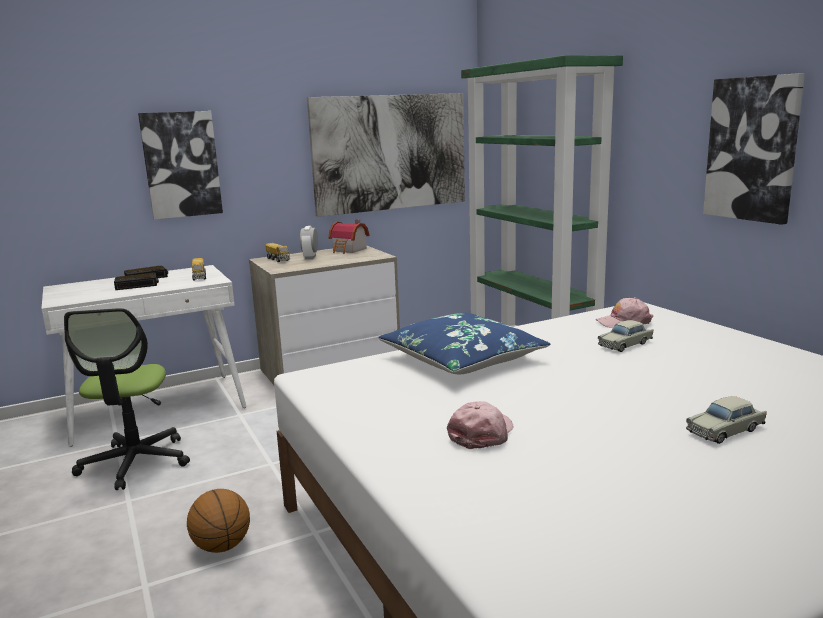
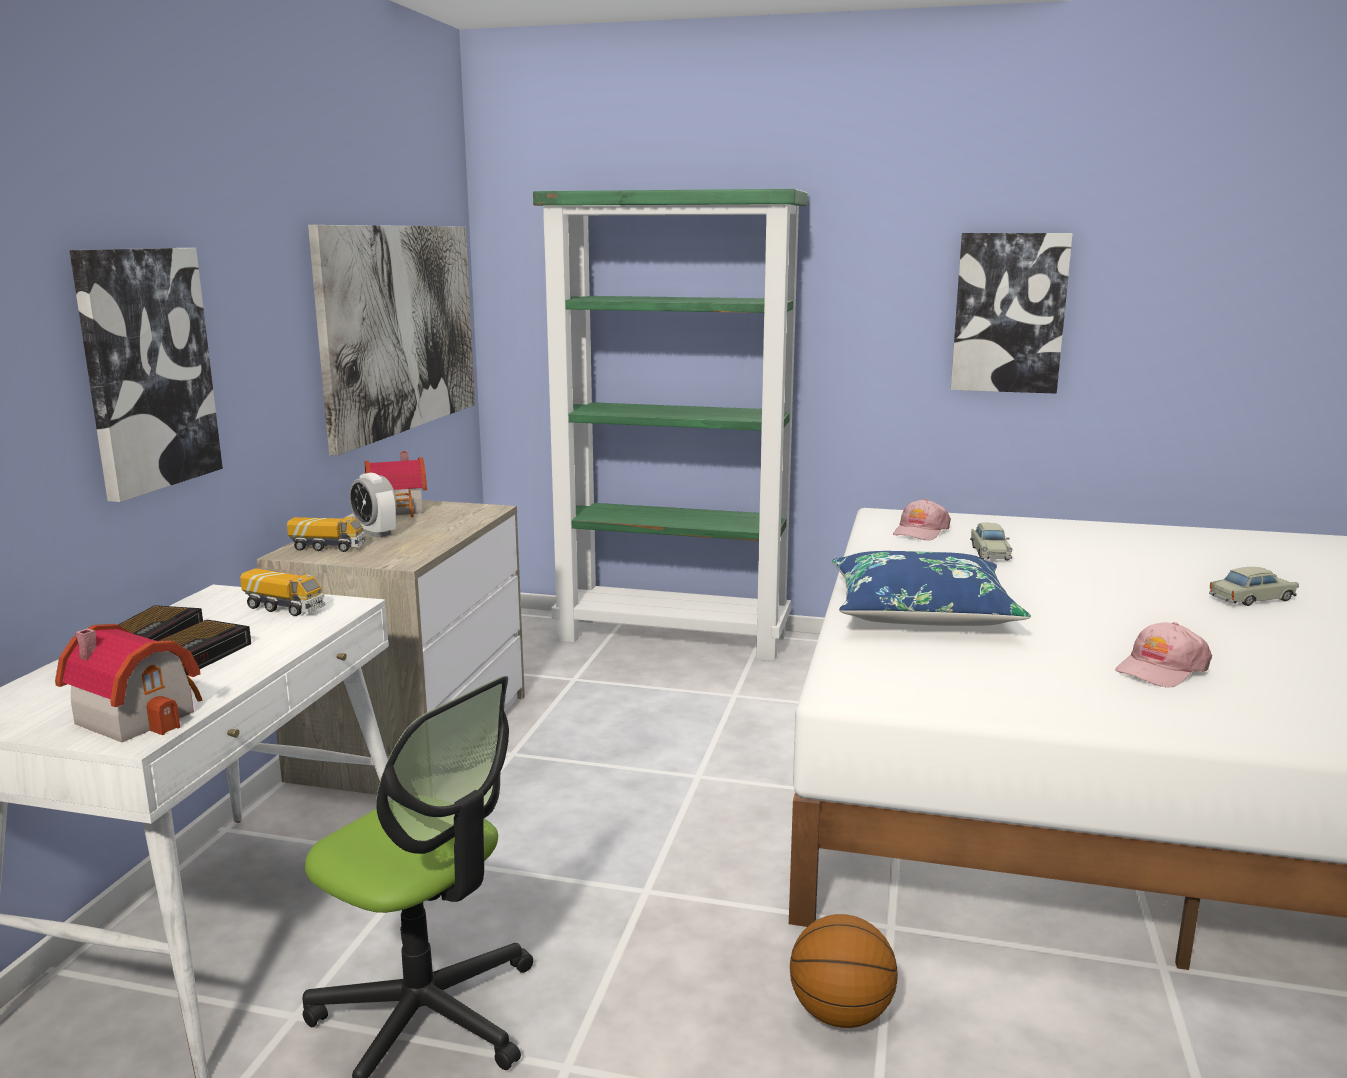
camera: 50 degrees left, 0 degrees up
pink cap [447,401,513,449] -> pink cap turned 105 degrees counterclockwise [1115,622,1212,688]
beige toy car [686,396,767,444] -> beige toy car turned 120 degrees counterclockwise [1209,567,1299,606]
none -> toy house [55,624,203,742]

